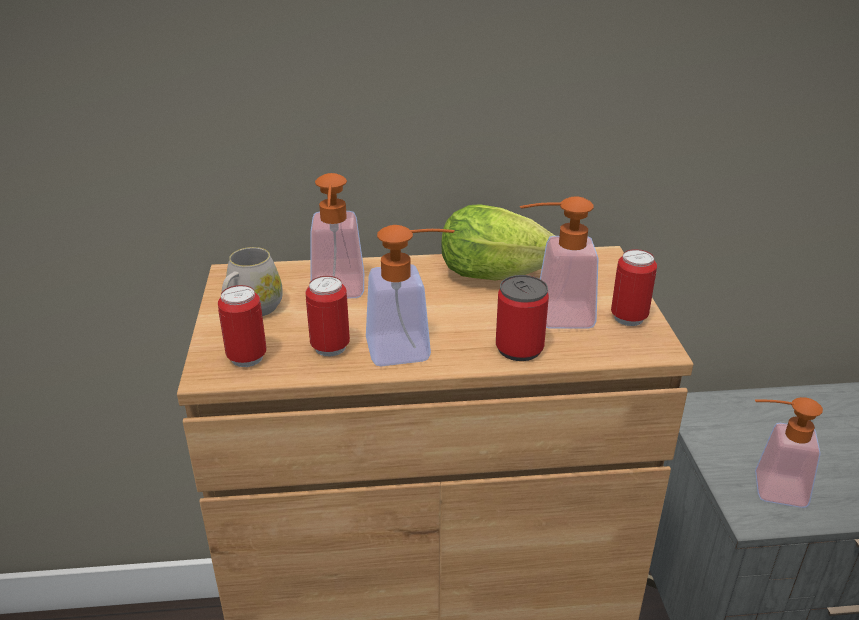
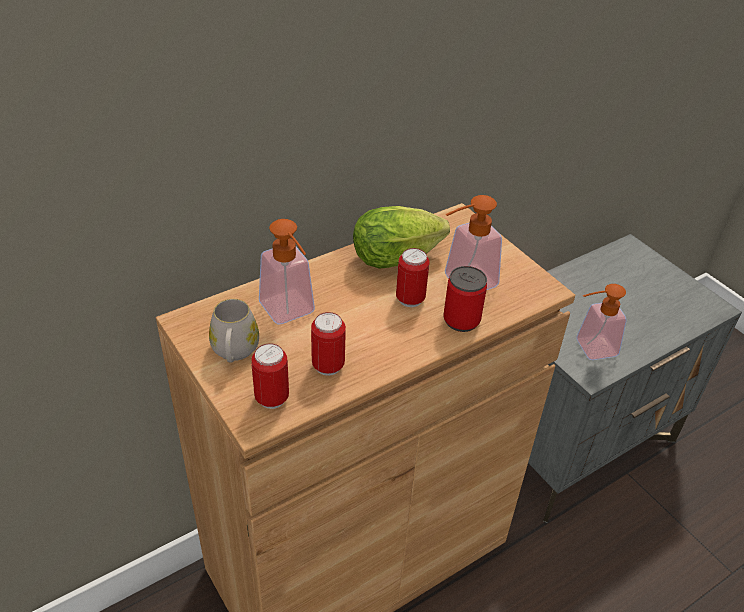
camera: 30 degrees left, 10 degrees up
soap dispenser [366,225,454,366] -> none
can [611,249,657,326] -> can moved to [396,248,429,307]

